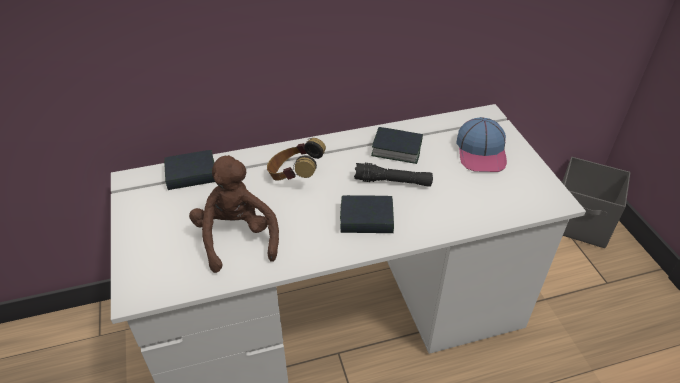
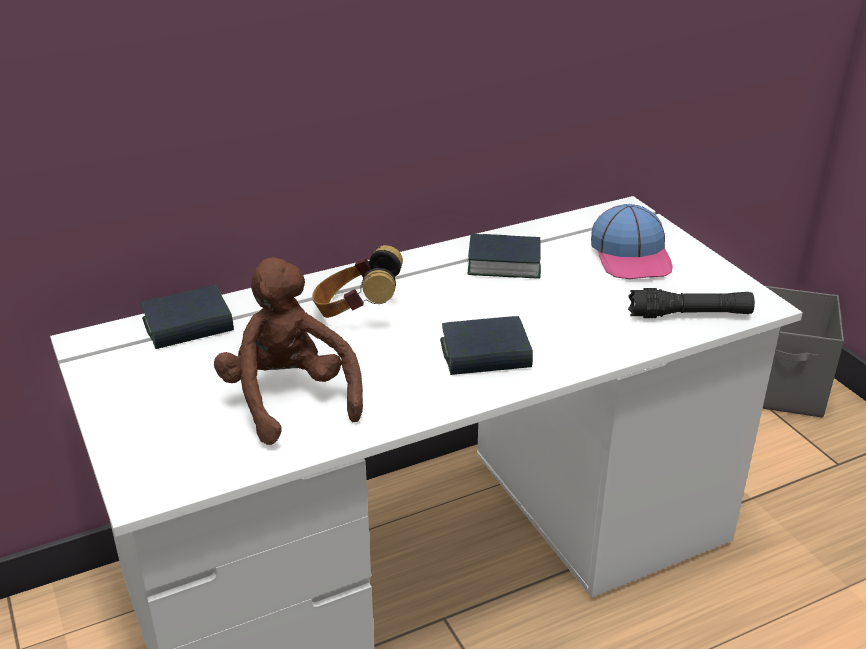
camera: 10 degrees left, 10 degrees down
black flashlight [354,163,433,187] -> black flashlight moved to [628,288,755,318]

